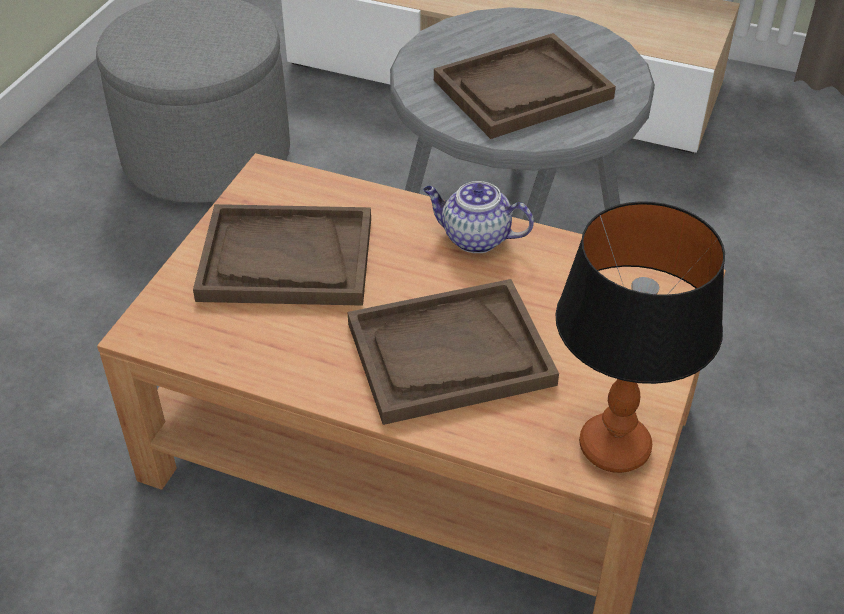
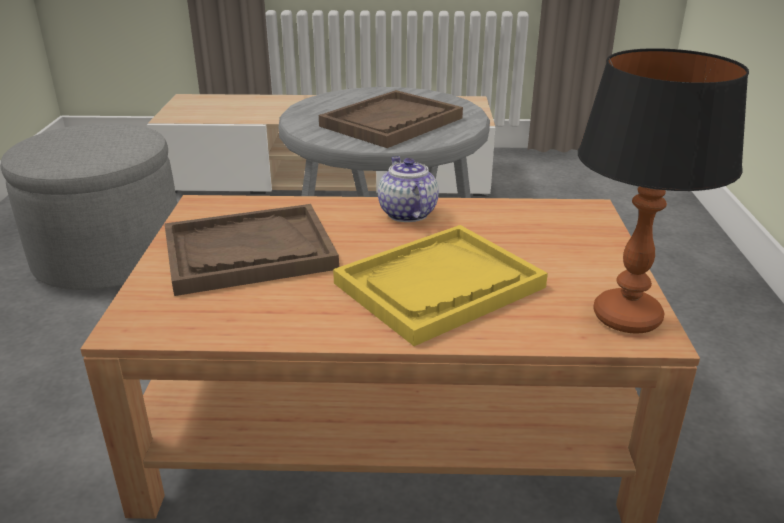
camera: 20 degrees left, 15 degrees down
brown tray [347,279,559,425] -> yellow tray [333,225,548,346]
teapot [423,181,534,253] -> teapot turned 75 degrees clockwise [378,156,439,222]

